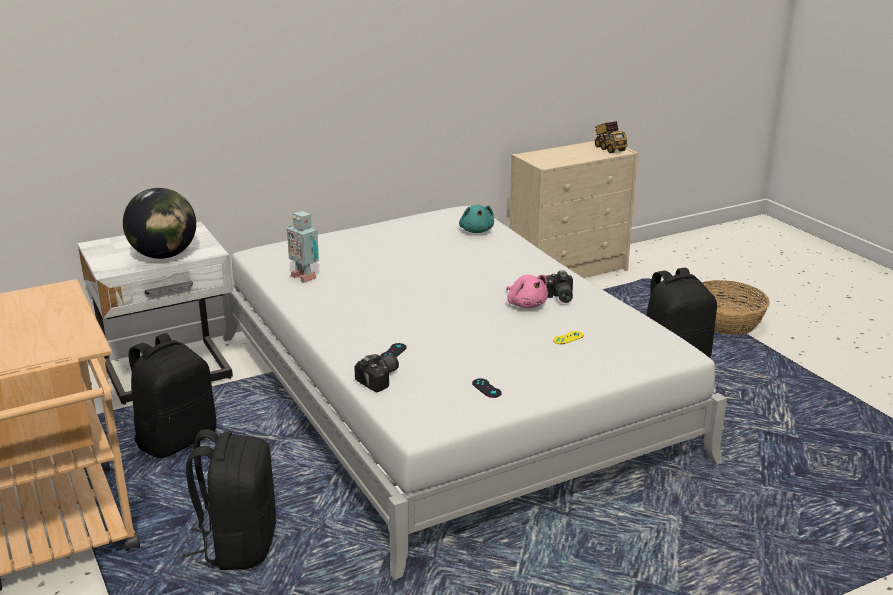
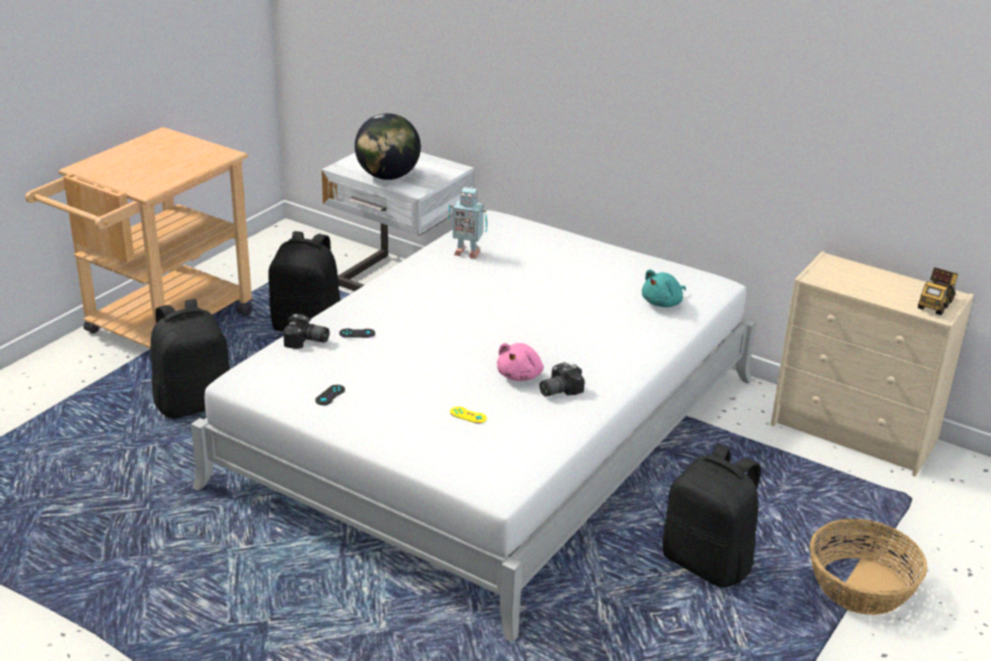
camera: 60 degrees right, 5 degrees up
toy robot [287,211,319,283] -> toy robot turned 90 degrees counterclockwise [448,187,487,259]

